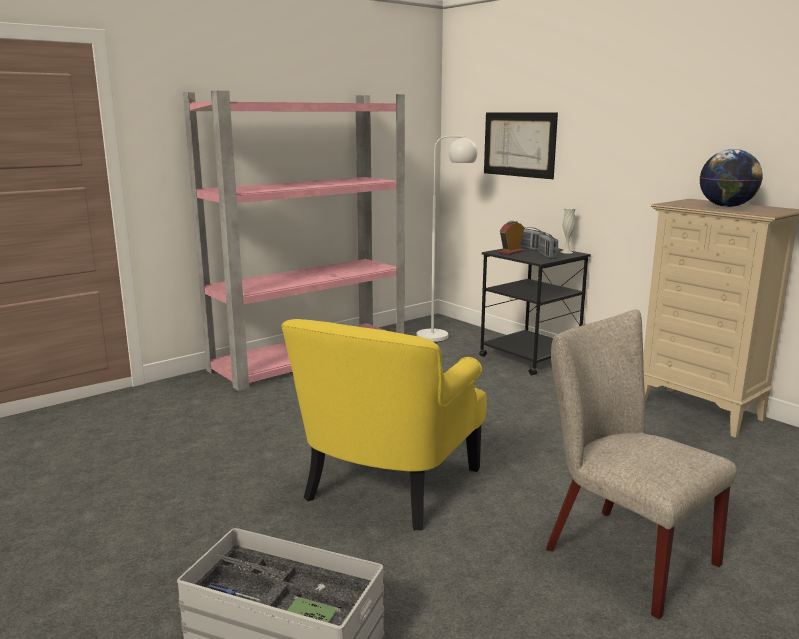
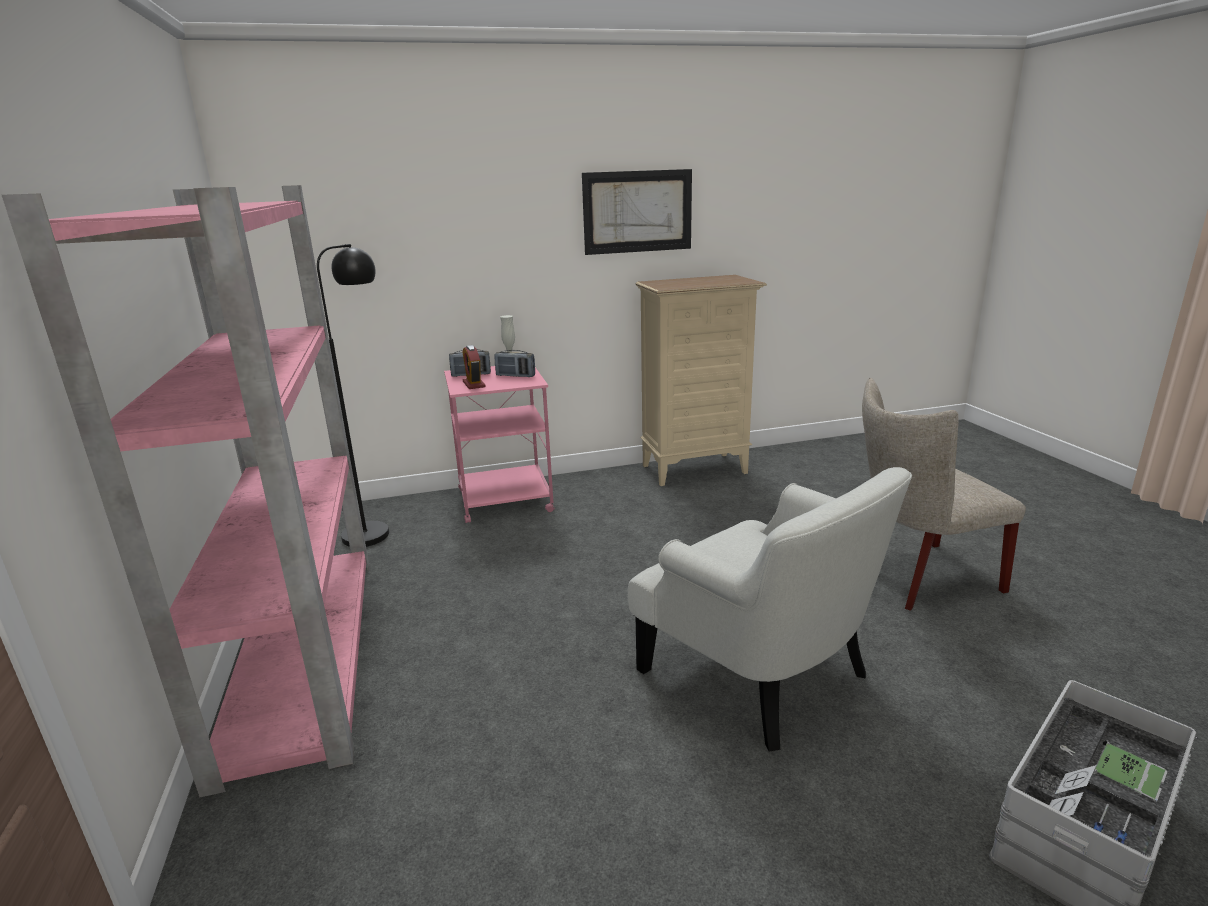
camera: 65 degrees left, 5 degrees up
yellow armchair [281,319,487,530] -> white armchair [627,467,912,752]
white floor lamp [416,135,478,342] -> black floor lamp [317,244,389,547]
black cart [479,247,591,375] -> pink cart [444,366,555,523]
picture [484,113,558,179] -> picture moved to [582,169,692,255]
globe [700,149,763,207] -> none

